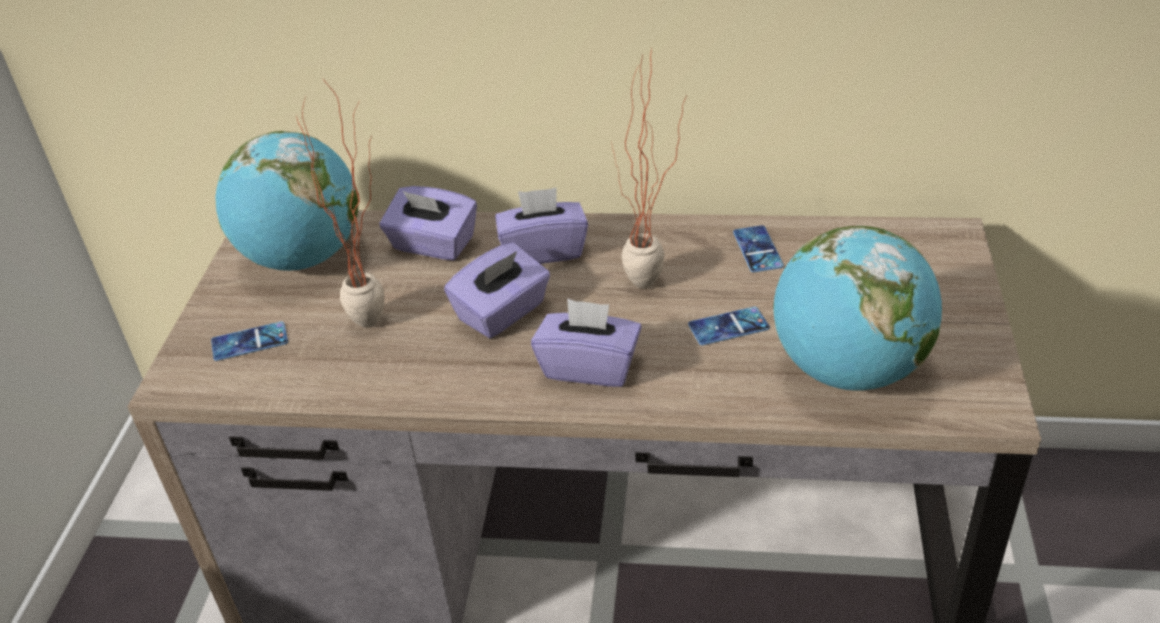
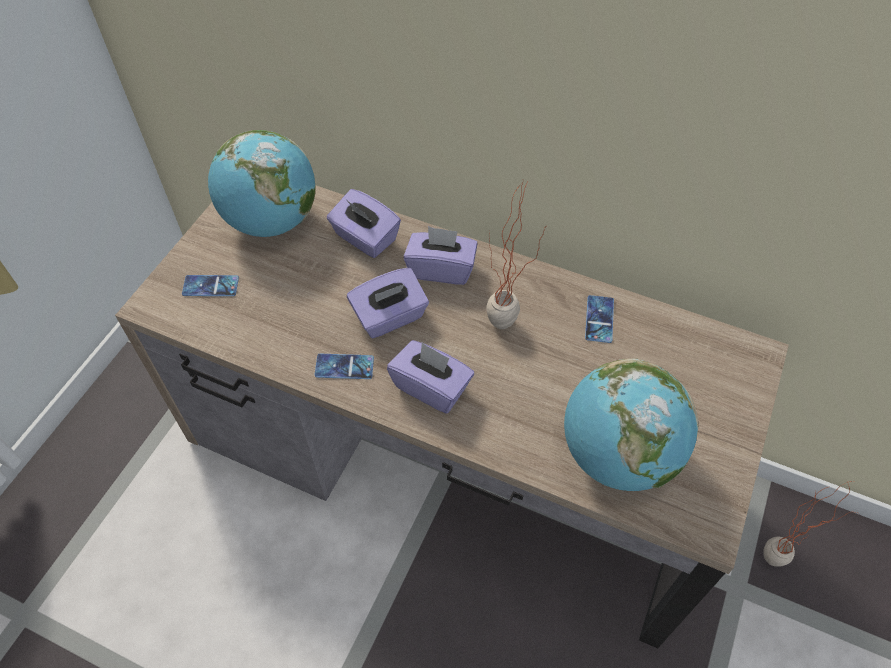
camera: 15 degrees right, 15 degrees up
potted plant [296,78,384,328] -> potted plant moved to [763,481,857,567]
phone [688,307,770,345] -> phone moved to [315,354,374,379]

